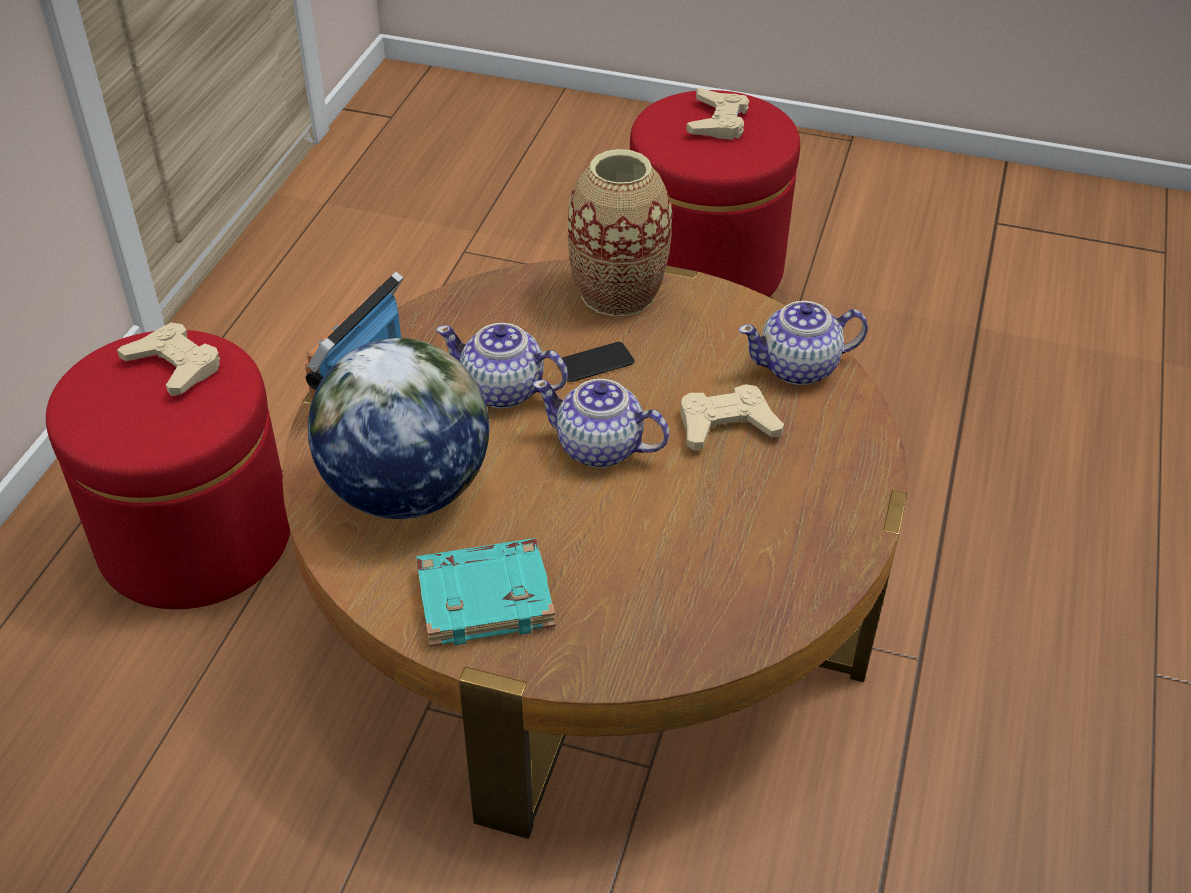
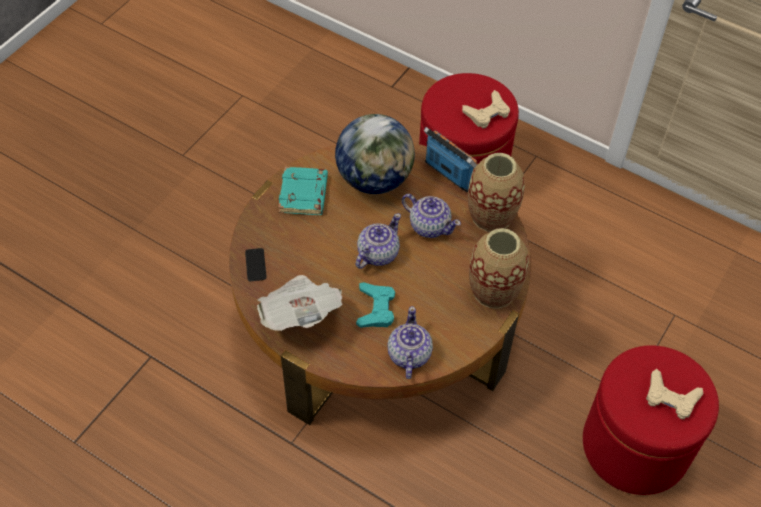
camera: 105 degrees right, 10 degrees up
teapot [436,323,568,408] -> teapot turned 90 degrees clockwise [402,194,461,238]
phone [557,342,635,382] -> phone moved to [245,248,266,281]
beige game controller [680,384,784,451] -> turquoise game controller [356,282,395,328]
none -> newspaper [257,275,342,331]
none -> vase [468,153,525,232]

